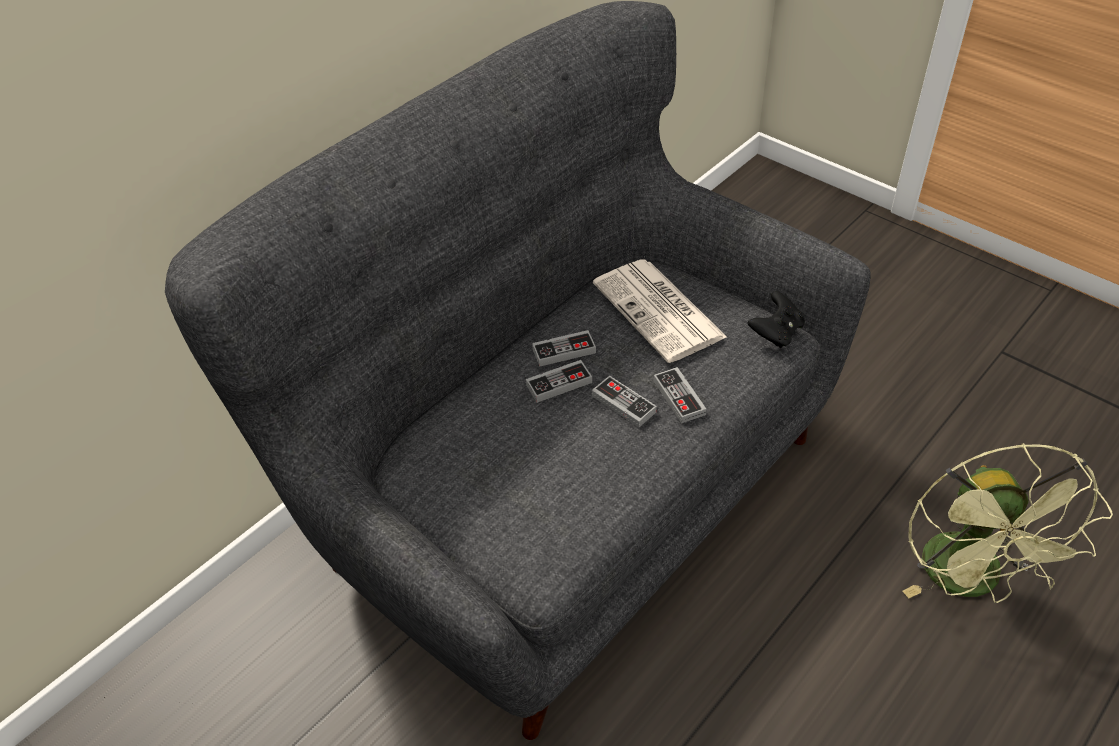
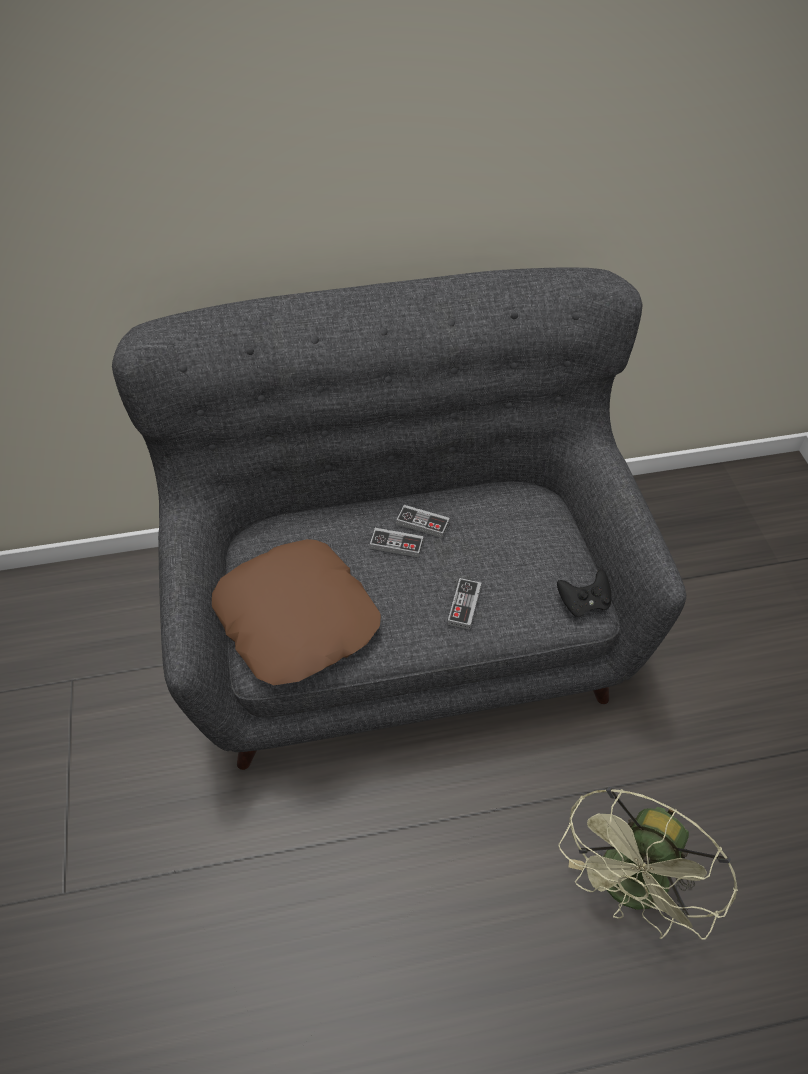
camera: 35 degrees right, 5 degrees up
game controller [592,376,657,427] -> none
newspaper [593,260,727,363] -> none
none -> brown pillow [212,539,381,685]

